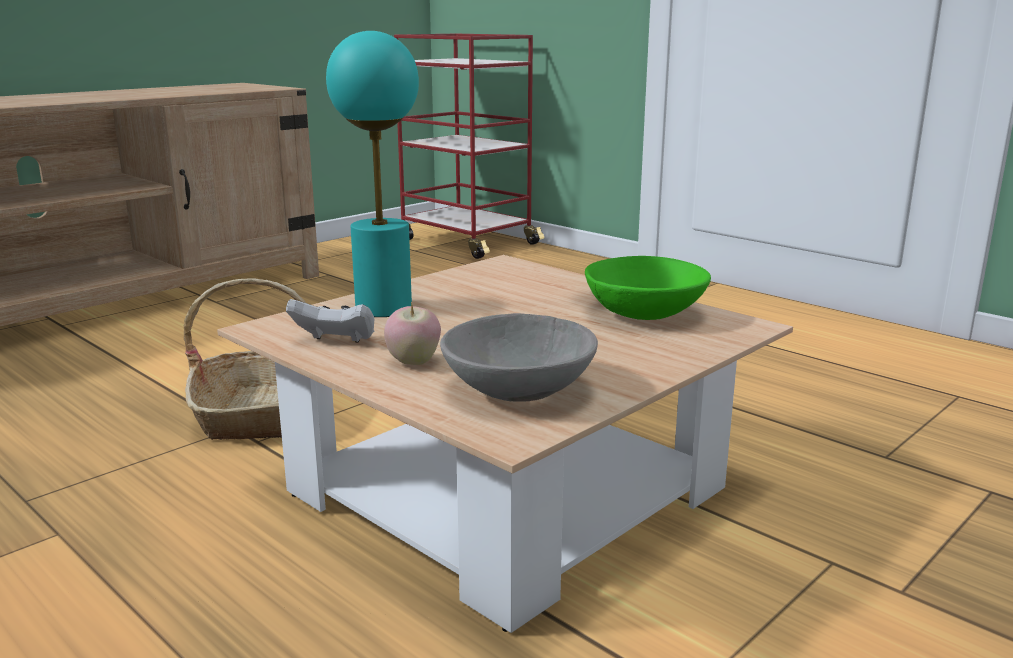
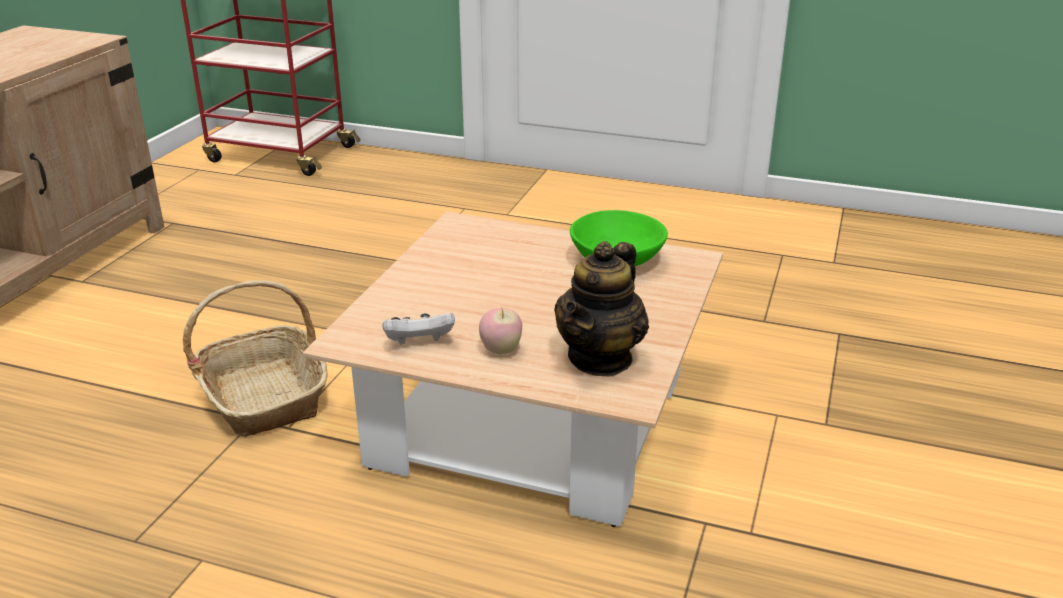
camera: 25 degrees left, 10 degrees up
turquoise table lamp [326,31,419,317] -> none
grey bowl [440,313,598,402] -> teapot [554,241,649,377]

